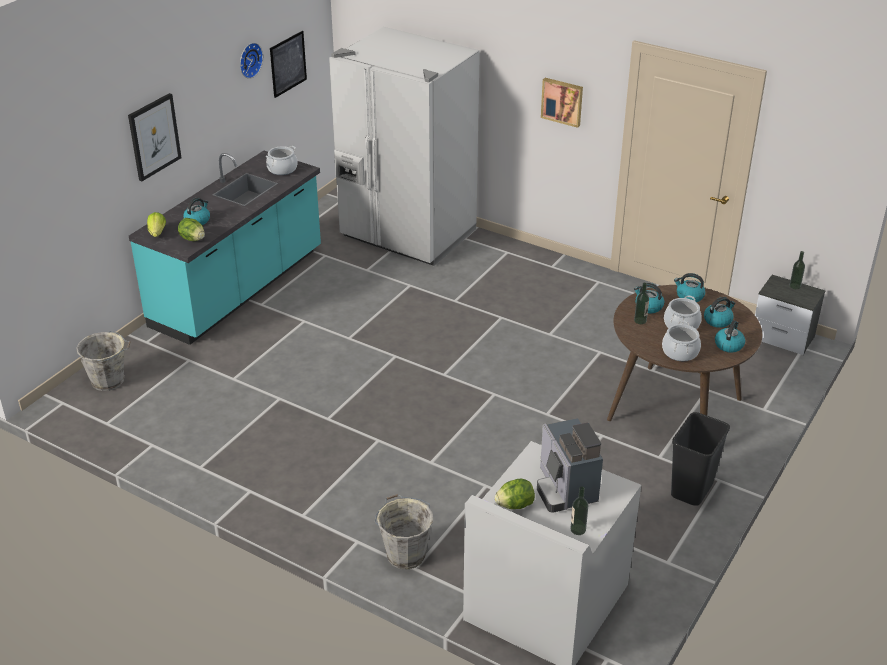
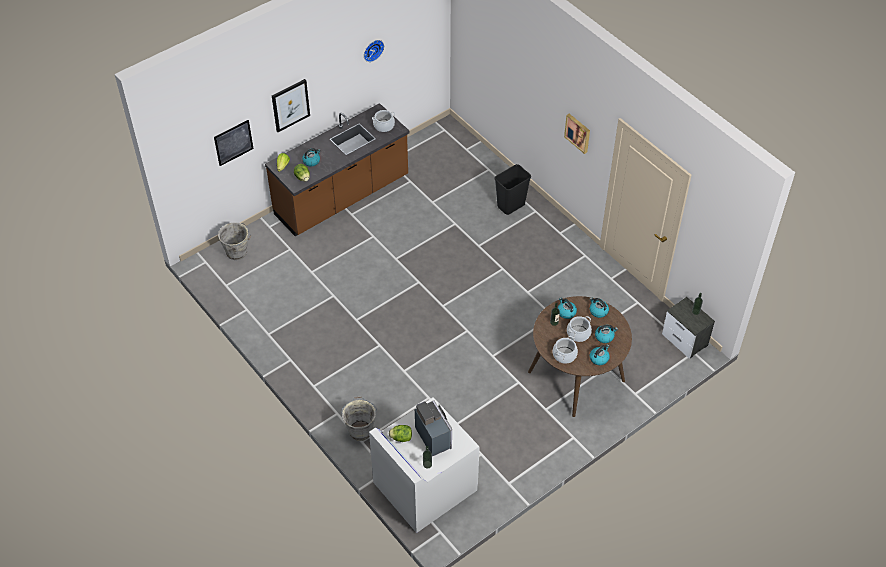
camera: 20 degrees right, 15 degrees up
turquoise counter [129,151,321,345] -> brown counter [265,103,410,236]
picture [270,31,307,98] -> picture moved to [214,120,254,166]
white fridge [329,27,480,266] -> none
coffee machine [537,418,603,513] -> coffee machine turned 150 degrees clockwise [415,400,452,456]
black trash can [671,412,730,506] -> black trash can moved to [494,164,531,215]

